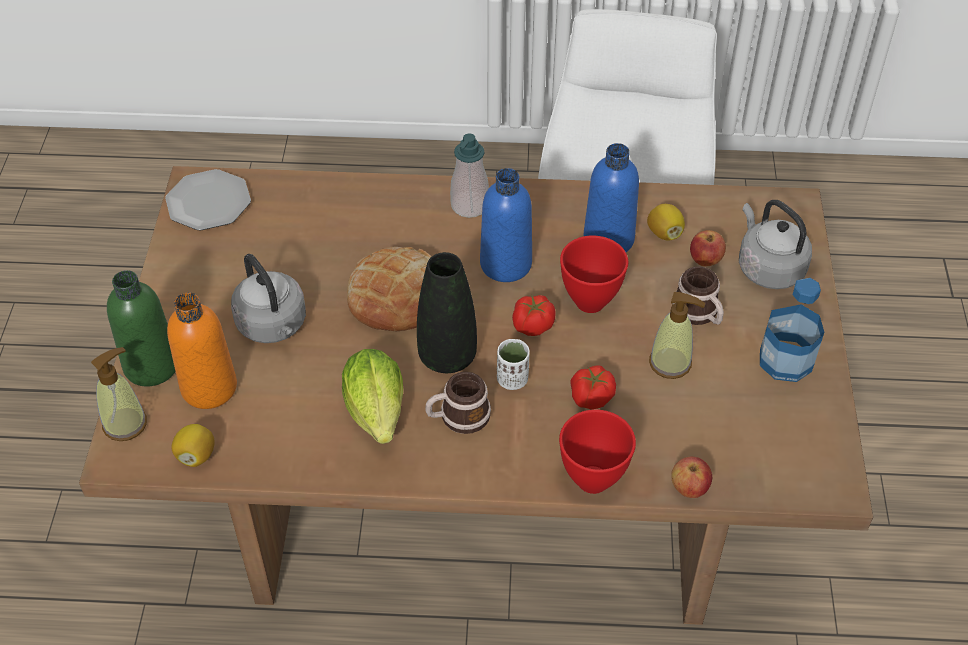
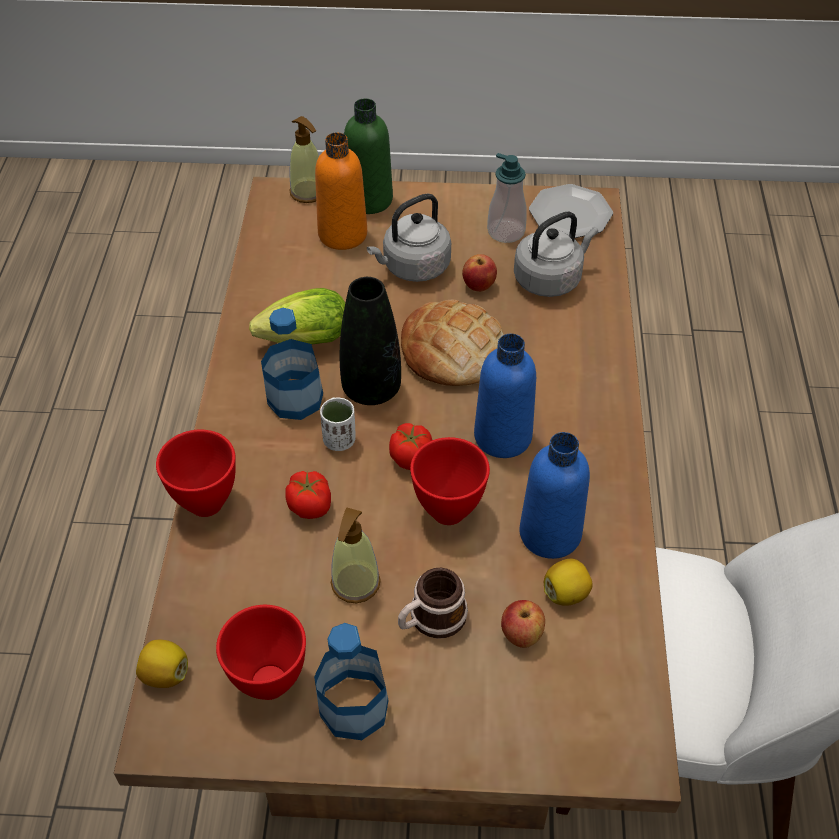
camera: 90 degrees right, 0 degrees up
lemon [171,424,215,467] -> lemon moved to [136,640,188,688]
mug [425,372,491,434] -> bottle [261,308,323,420]
soap dispenser [450,133,489,218] -> soap dispenser moved to [487,153,527,243]
apple [671,457,712,498] -> apple moved to [462,254,497,292]
grey kettle [739,200,812,289] -> grey kettle moved to [514,212,598,297]
none -> red bowl [216,605,306,700]

